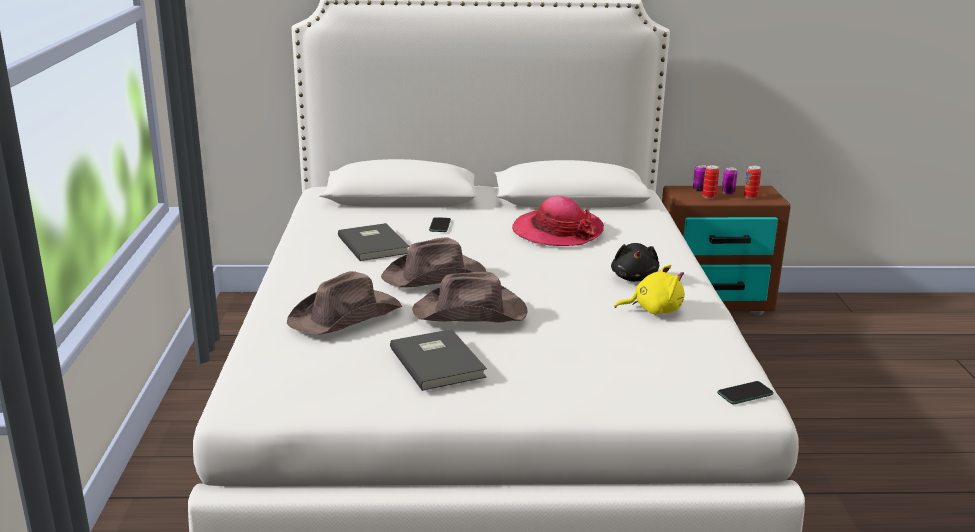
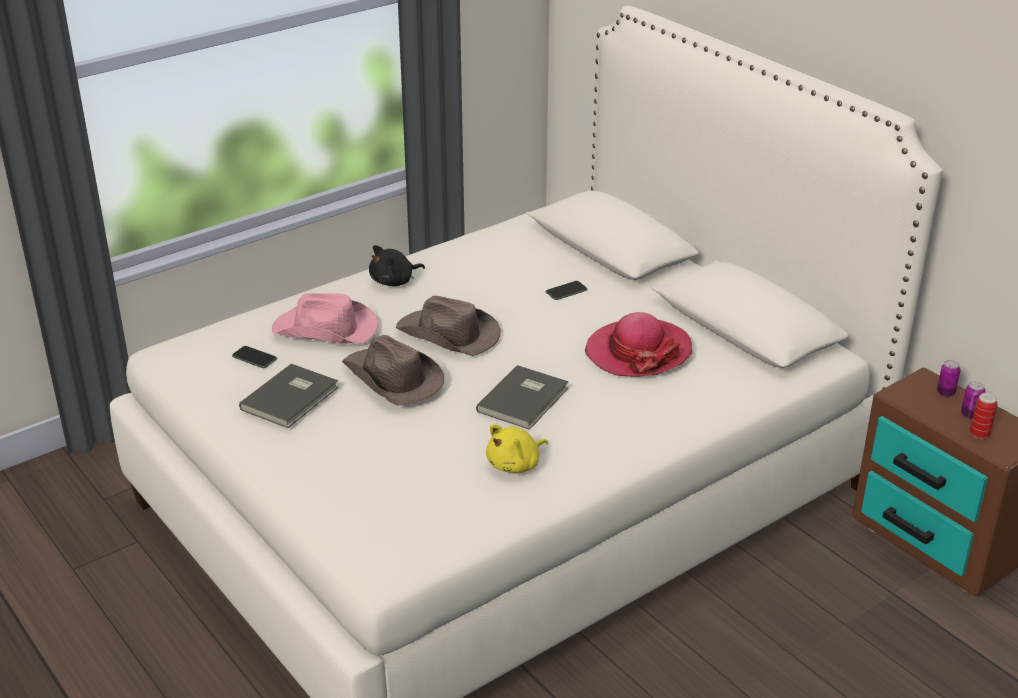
camera: 55 degrees right, 10 degrees up
brown hat [287,271,402,335] -> pink hat [272,293,378,344]
grey book [338,223,410,261] -> grey book moved to [476,365,569,430]
black plush toy [611,243,659,282] -> black plush toy moved to [369,245,425,286]
yellow plush toy [615,264,684,315] -> yellow plush toy turned 90 degrees clockwise [486,424,548,473]
can [702,165,719,199] -> none
phone [717,381,774,404] -> phone moved to [232,346,277,368]

